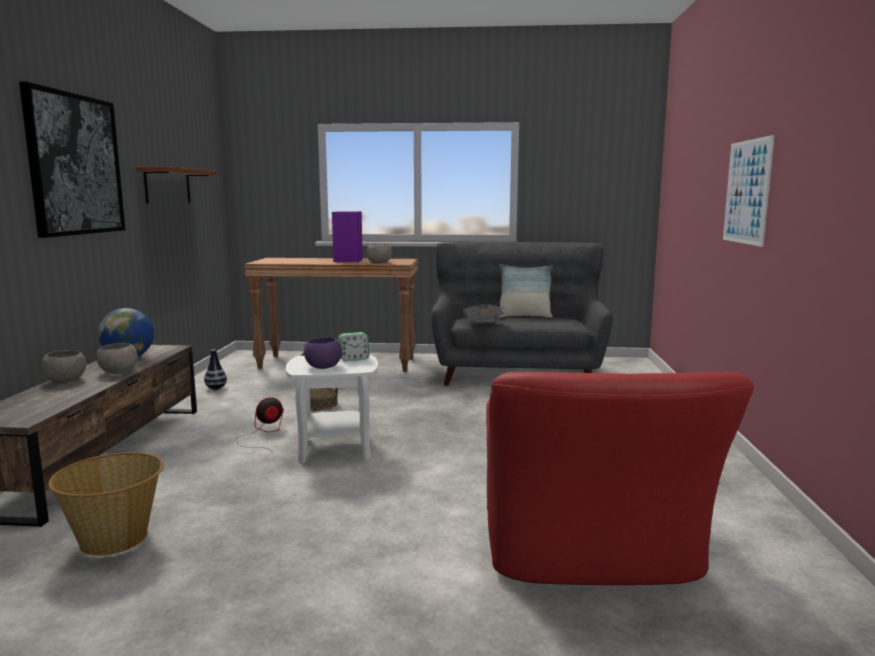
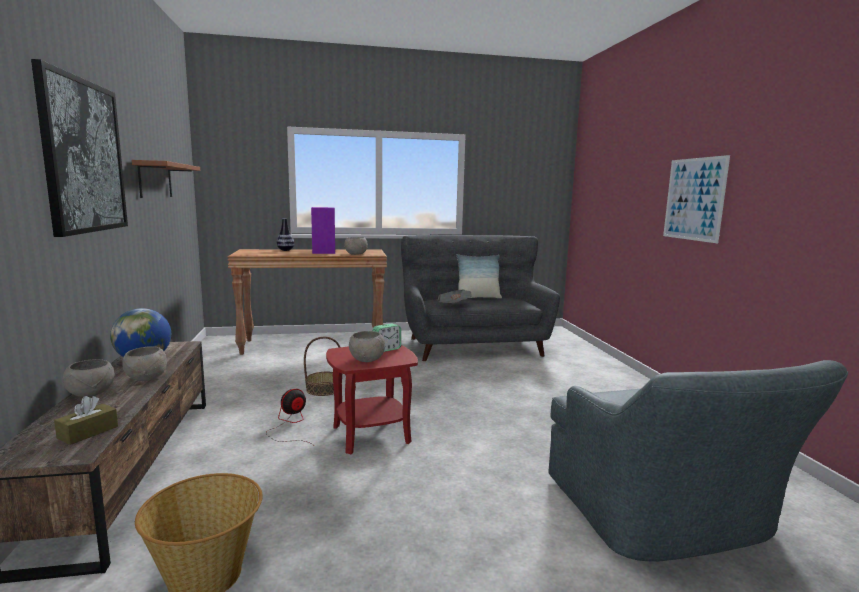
camera: 15 degrees left, 0 degrees up
vase [204,349,227,390] -> vase moved to [277,218,294,251]
white side table [286,354,378,463] -> red side table [326,345,418,454]
purple bowl [304,337,343,369] -> grey bowl [349,331,385,362]
red armchair [486,372,754,585] -> grey armchair [548,360,848,562]
none -> brown tissue box [54,396,118,445]

